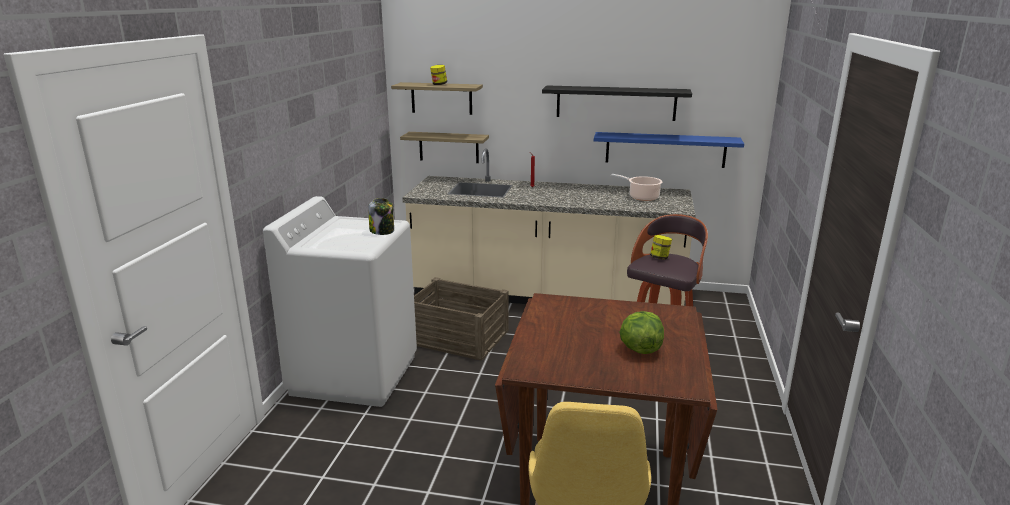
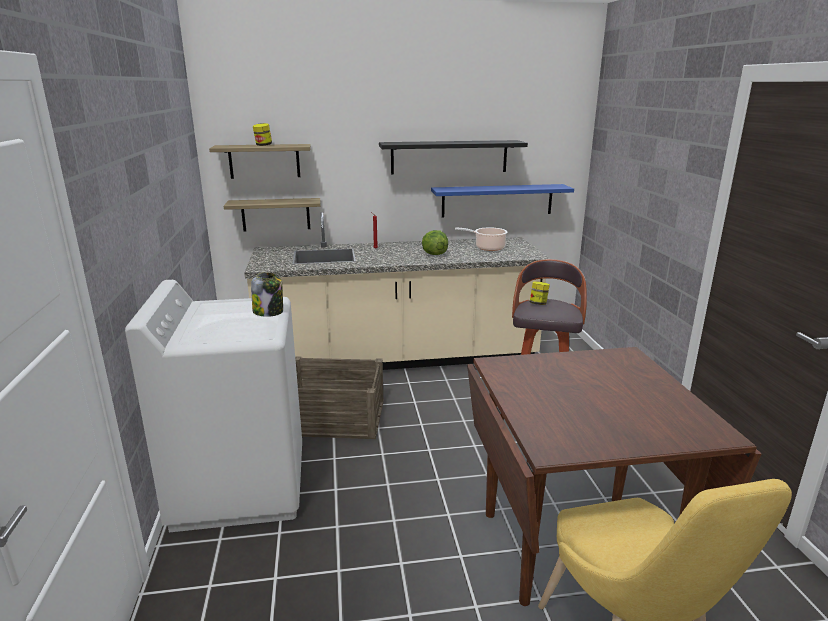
camera: 20 degrees left, 0 degrees up
lettuce [620,311,664,354] -> lettuce moved to [422,230,448,255]

